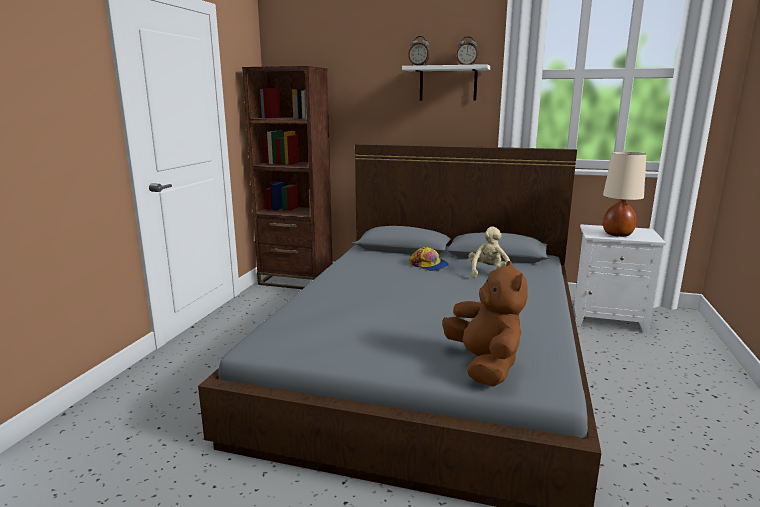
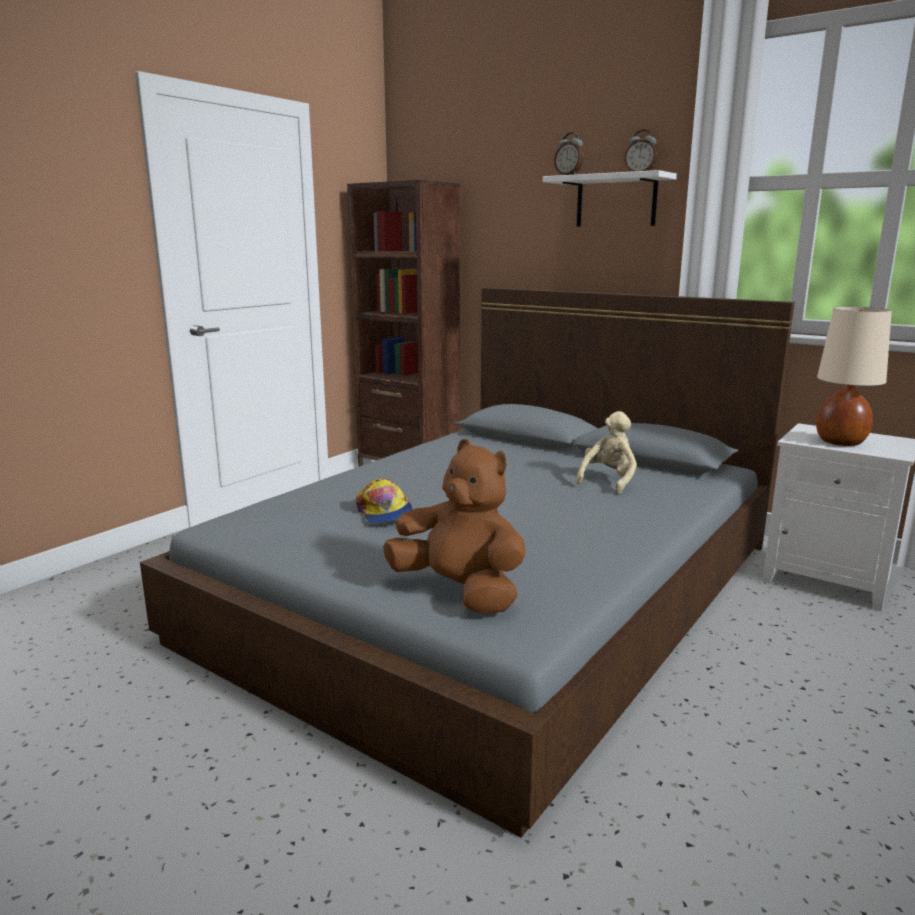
camera: 20 degrees right, 0 degrees up
cap [409,247,449,271] -> cap moved to [356,478,413,524]
brown plush toy [443,261,528,387] -> brown plush toy turned 60 degrees counterclockwise [383,439,525,614]

